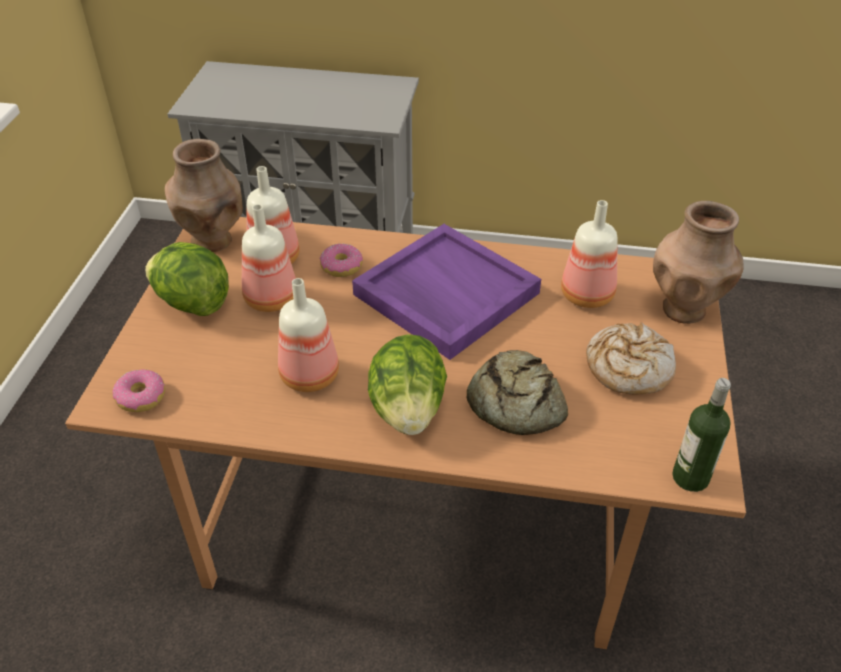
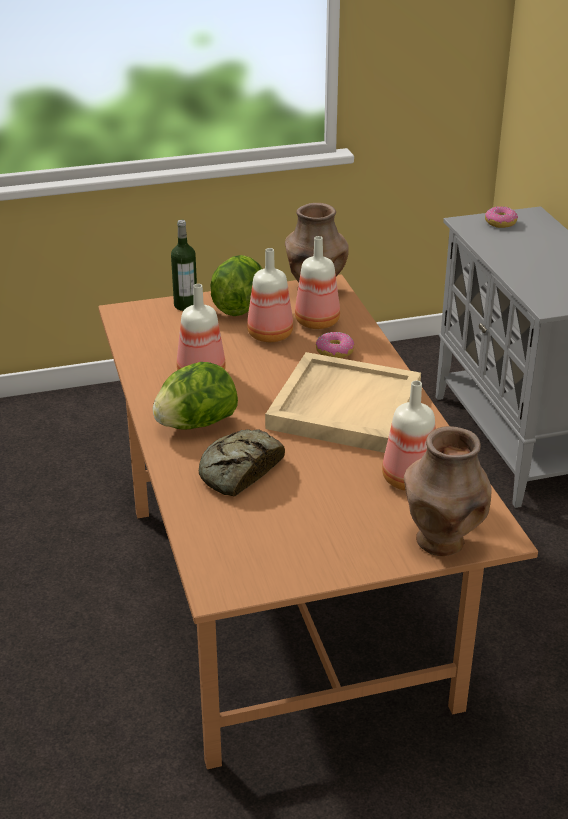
camera: 65 degrees right, 10 degrees down
donut [113,369,165,412] -> donut moved to [485,206,518,228]
purple tray [352,224,541,360] -> beige tray [265,352,421,453]
bread [586,322,676,395] -> none
bottle [672,378,731,492] -> bottle moved to [171,220,197,311]

